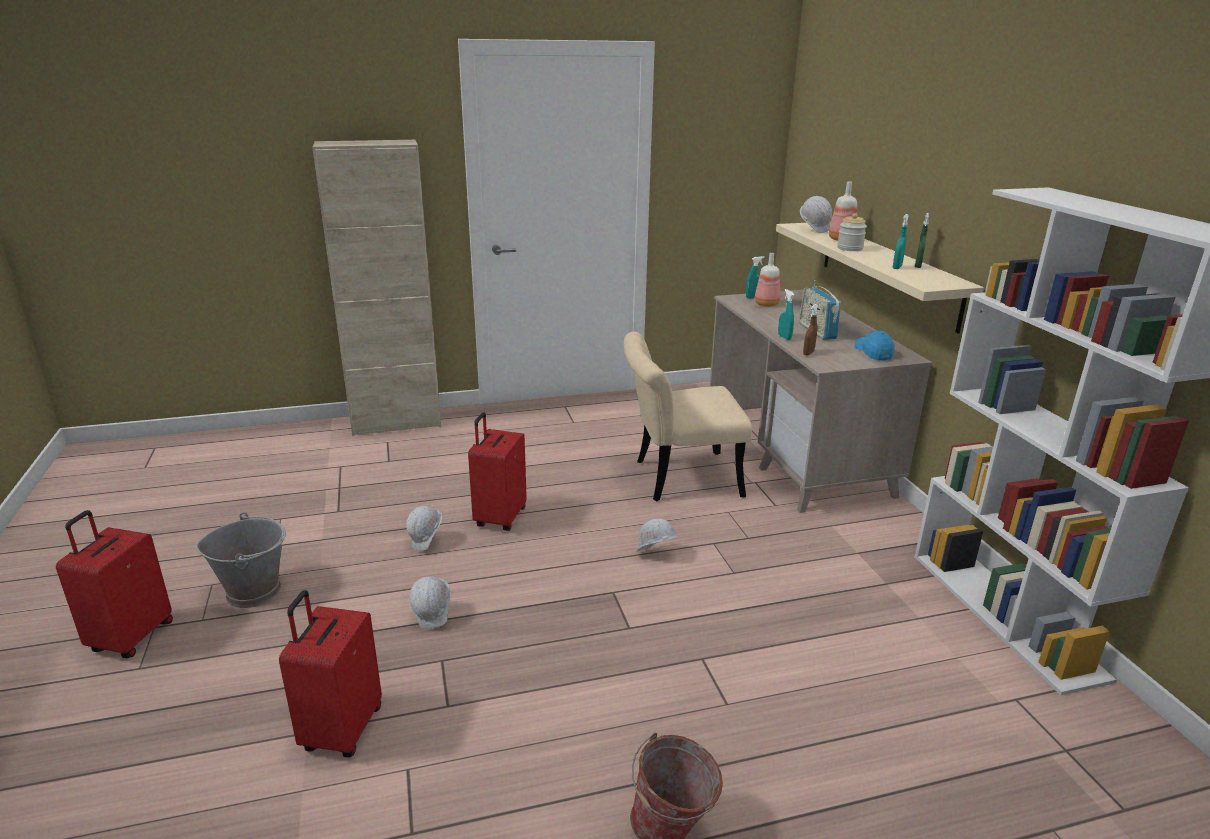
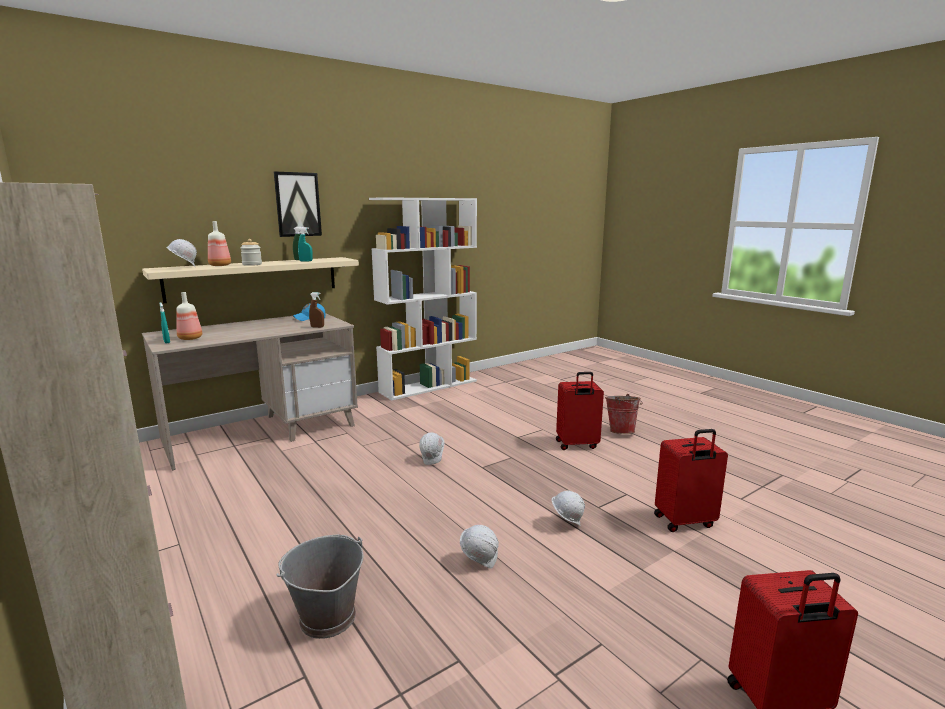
camera: 110 degrees left, 10 degrees down
grey bucket [196,512,286,608] -> grey bucket moved to [277,535,363,639]
red suitcase [468,412,527,531] -> red suitcase moved to [556,372,604,450]
beige chair [624,332,752,501] -> none
turquoise spray bottle [778,289,794,340] -> none
radio [799,280,841,340] -> none
none -> picture [274,172,322,237]

